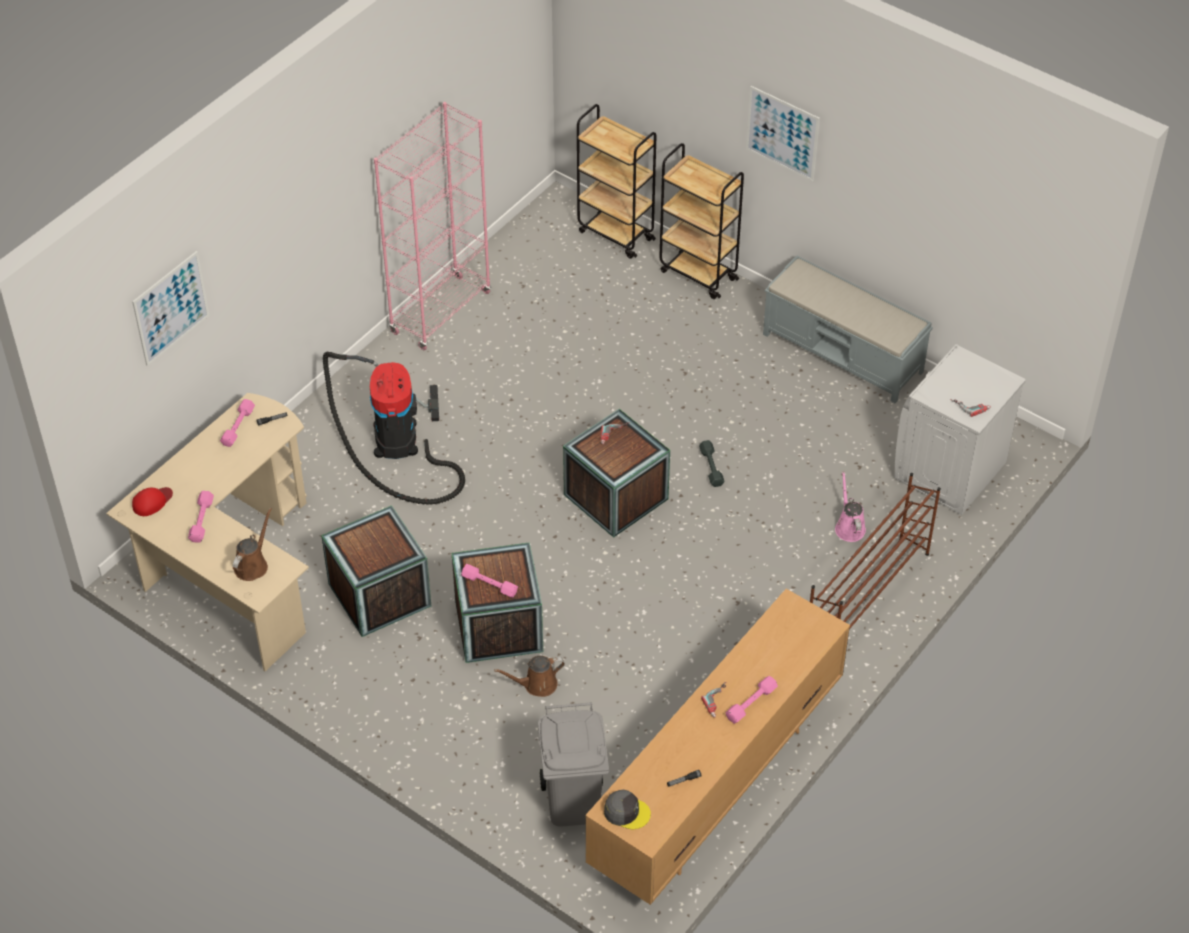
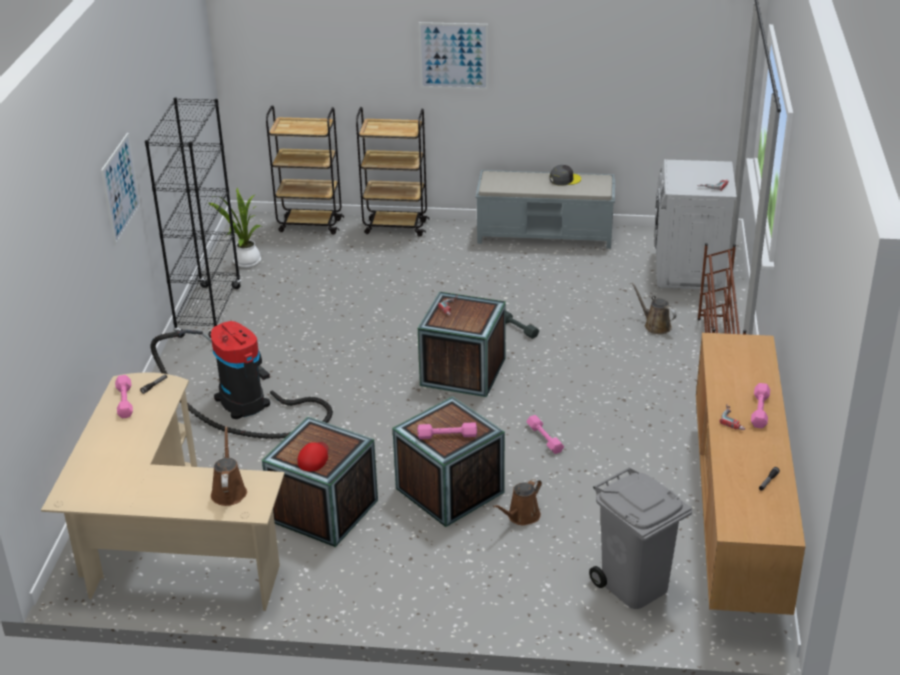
camera: 30 degrees left, 15 degrees down
picture [132,251,210,366] -> picture moved to [101,133,141,245]
red cap [132,487,173,516] -> red cap moved to [297,442,328,471]
pink dumbbell [188,491,214,543] -> pink dumbbell moved to [527,415,564,454]
pink bookcase [374,102,491,350] -> black bookcase [145,97,241,338]
grey cap [604,790,651,829] -> grey cap moved to [550,165,581,186]
pink watering can [835,472,866,542] -> brown watering can [631,282,677,334]
none -> potted plant [209,188,261,268]

